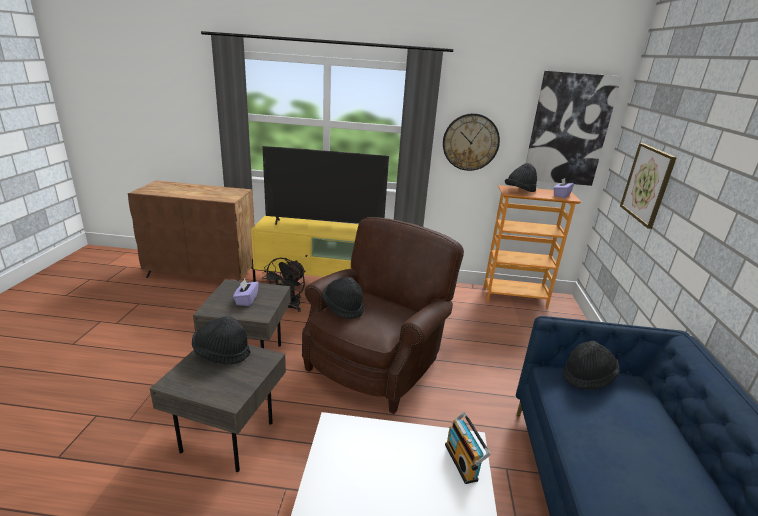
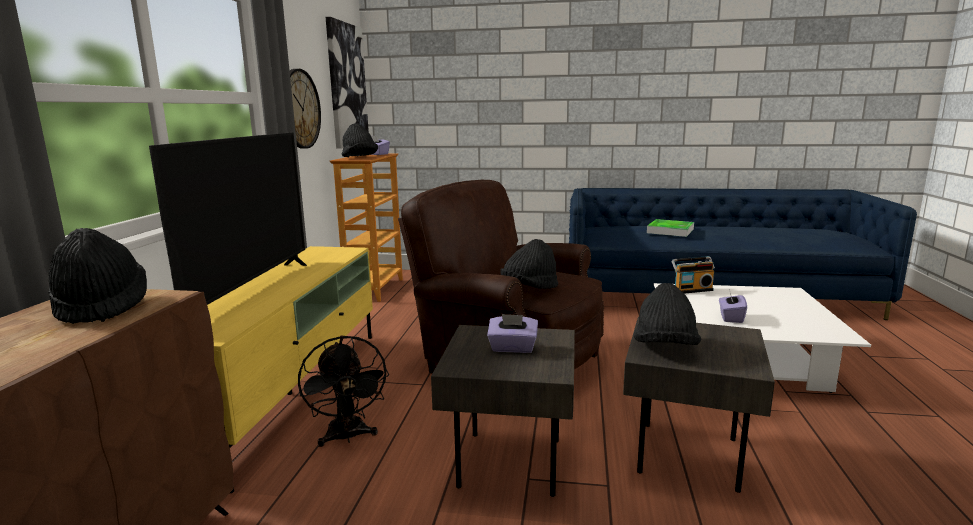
camera: 85 degrees left, 10 degrees down
black fan [262,258,306,312] -> black fan turned 45 degrees clockwise [298,335,389,447]
black hat [562,341,620,390] -> black hat moved to [48,228,147,324]
picture [620,143,677,229] -> none
none -> tray [647,219,694,237]
none -> purple tissue box [719,289,747,323]

